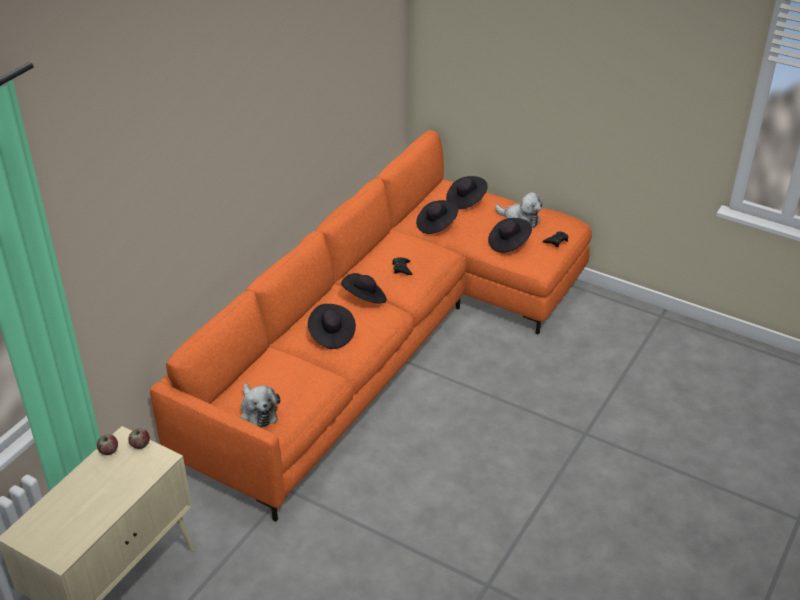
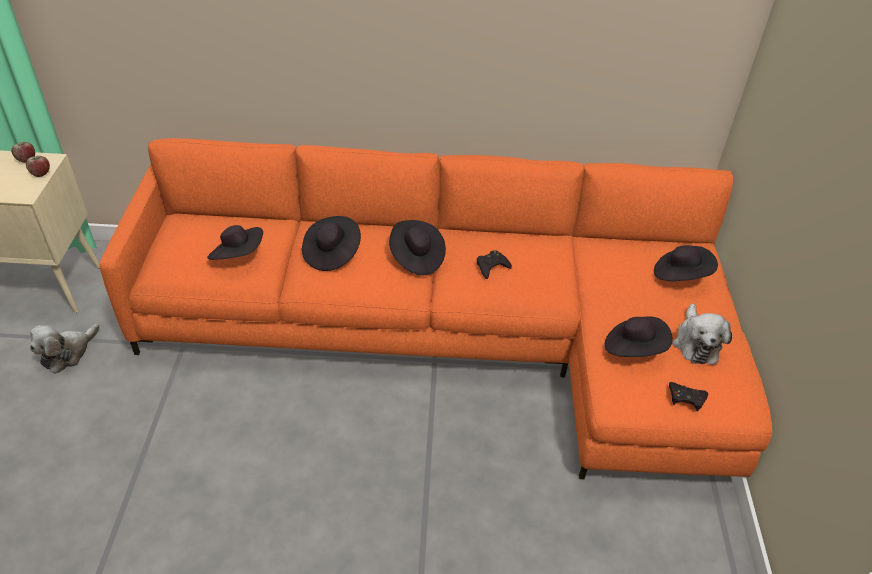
camera: 60 degrees right, 5 degrees up
plush toy [240,383,280,428] -> plush toy moved to [30,324,100,374]
black hat [416,200,458,234] -> black hat moved to [207,225,263,260]

